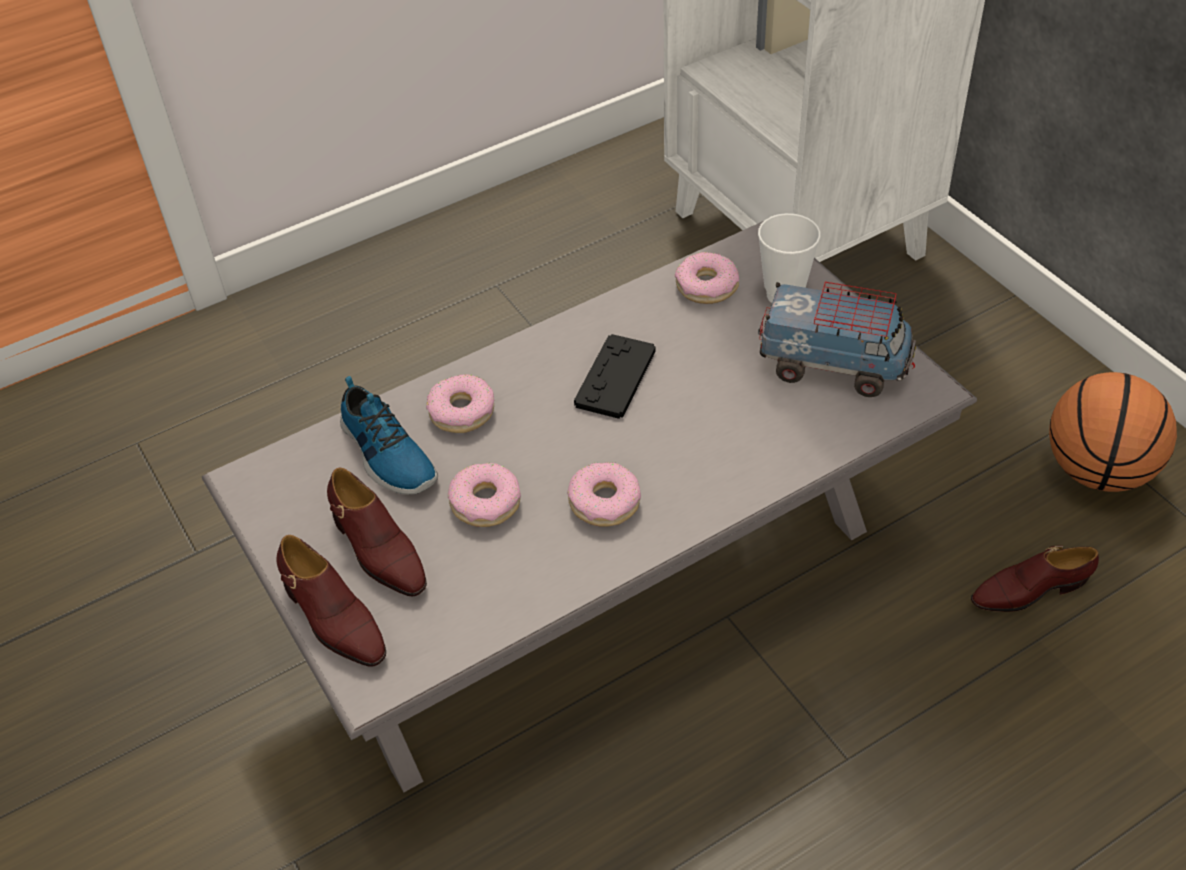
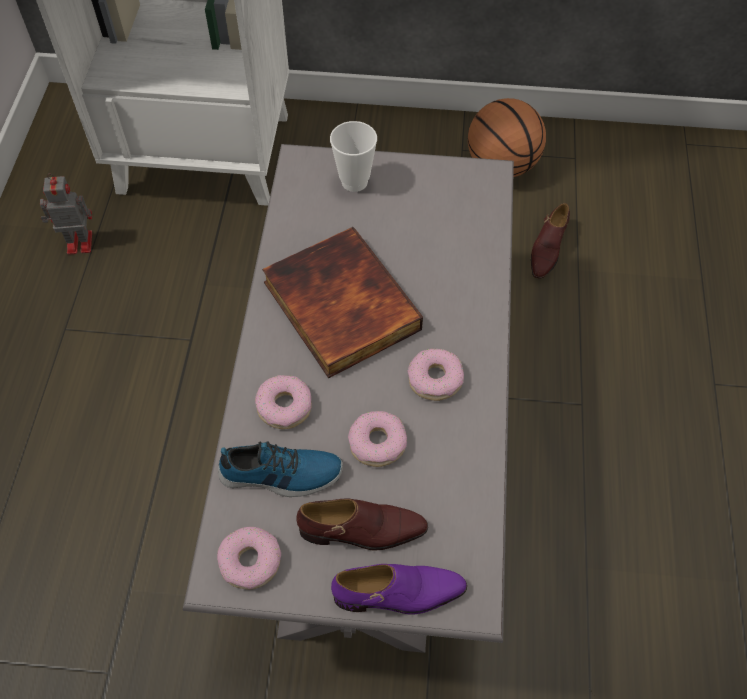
camera: 55 degrees left, 10 degrees up
brown shoe [276,535,386,667] -> purple shoe [331,564,467,615]
black game controller [574,334,656,419] -> book [262,227,423,378]
donut [675,252,739,304] -> donut moved to [217,527,281,590]
toy truck [758,282,916,397] -> none
none -> toy robot [40,173,93,255]

